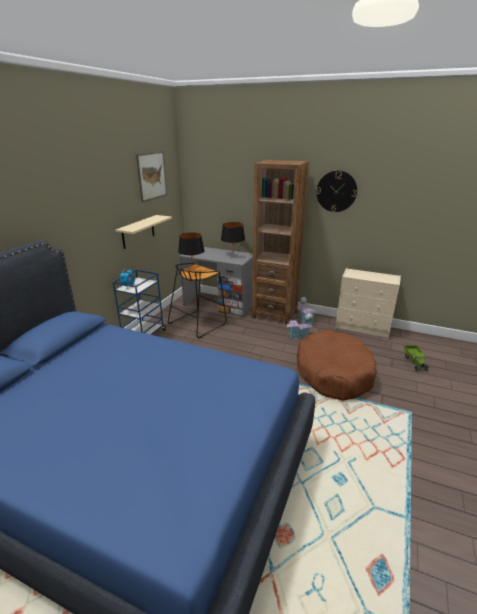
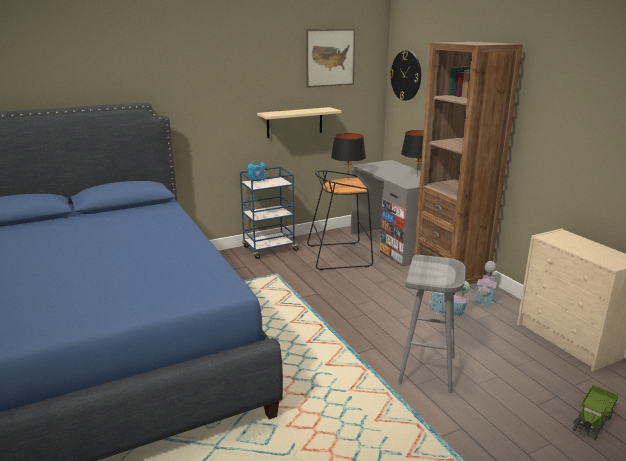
camera: 40 degrees right, 5 degrees down
brown dog bed [297,330,377,401] -> grey stool [398,255,465,393]
wall clock [316,171,357,212] -> wall clock moved to [390,51,421,101]

